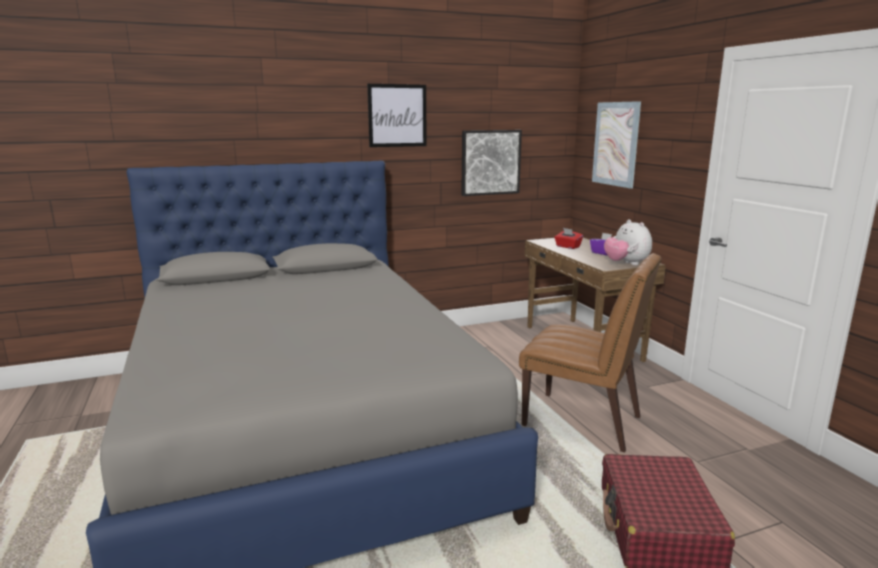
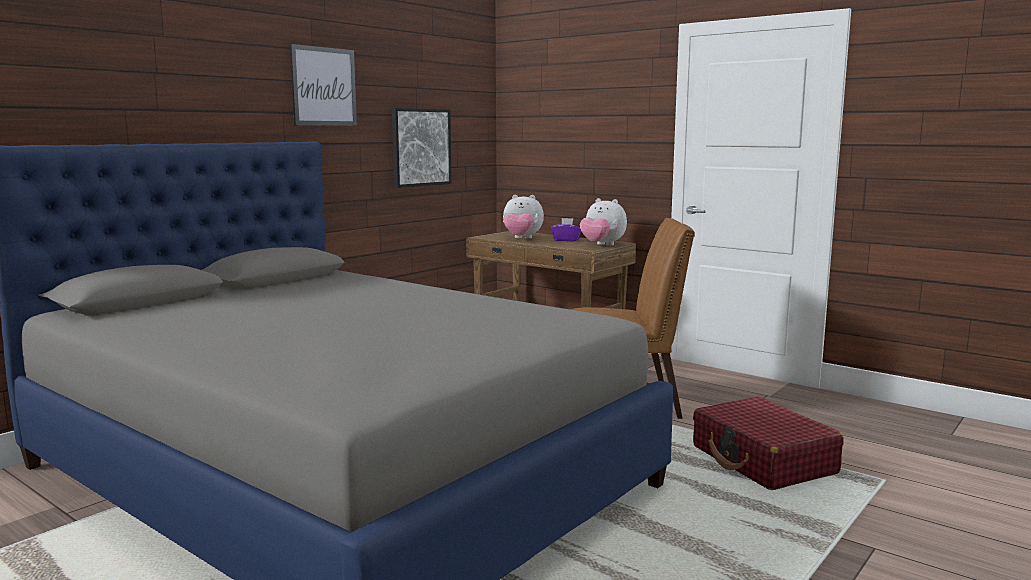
camera: 30 degrees left, 5 degrees down
red tissue box [554,228,583,249] -> plush toy [503,195,544,239]
picture [592,101,641,189] -> none

